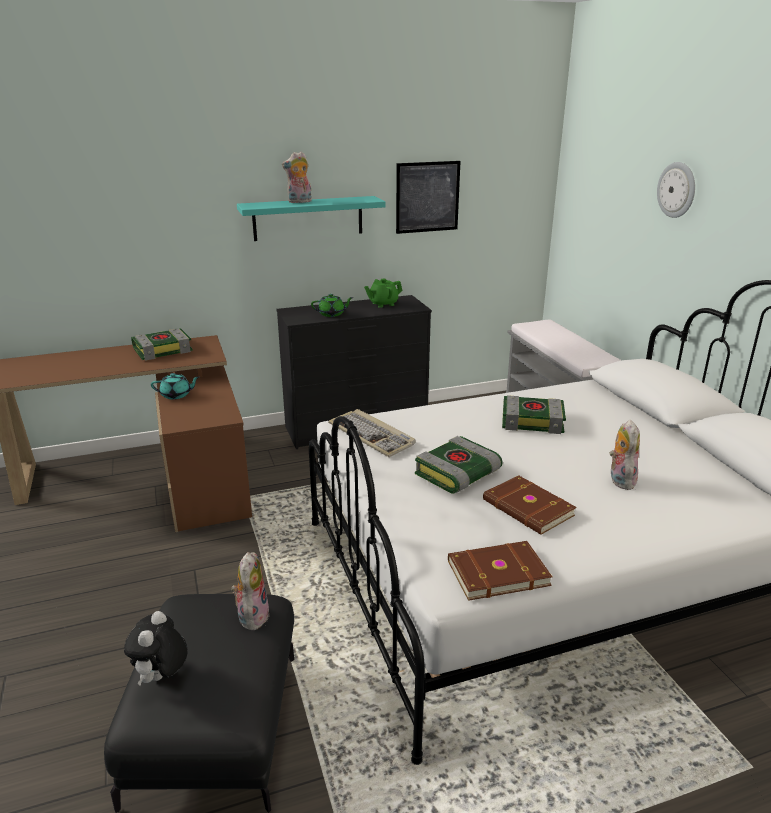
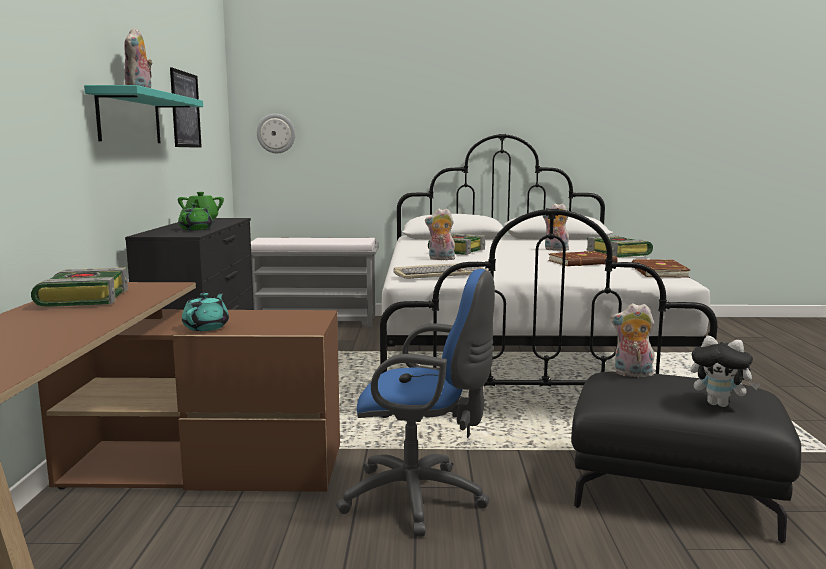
camera: 70 degrees left, 15 degrees down
book [415,436,502,493] -> book moved to [587,236,653,258]
wall clock [657,162,695,218] -> wall clock moved to [257,114,295,153]
none -> blue office chair [336,269,495,537]
none -> plush toy [425,208,455,260]

